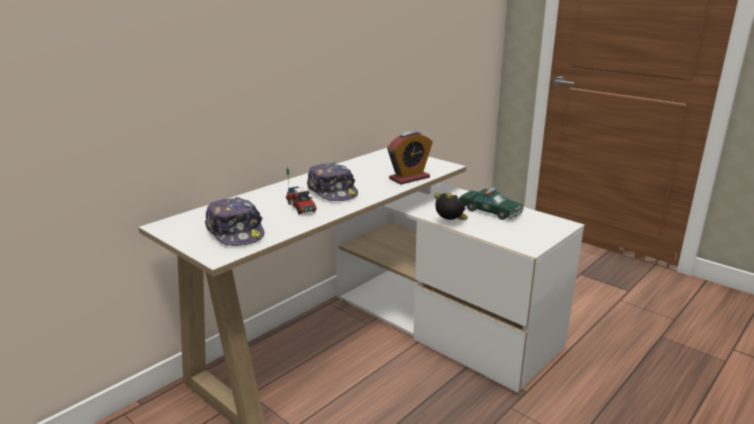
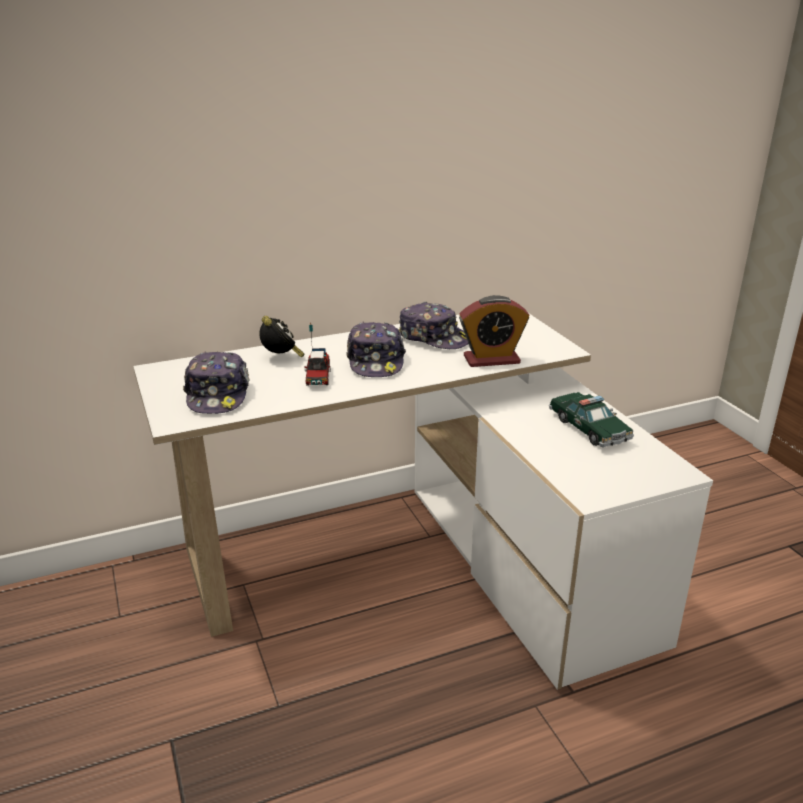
camera: 25 degrees right, 5 degrees up
alarm clock [434,193,468,220] -> alarm clock moved to [259,316,305,358]
none -> cap [398,302,468,349]

